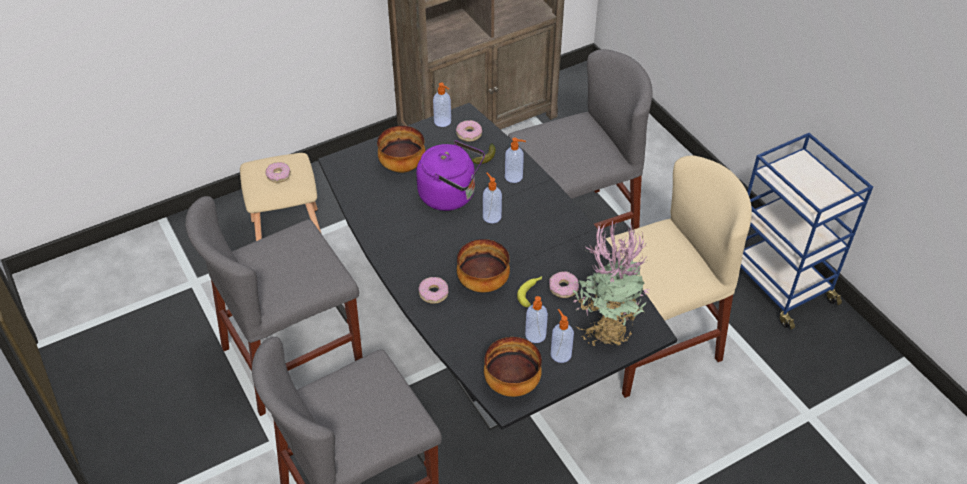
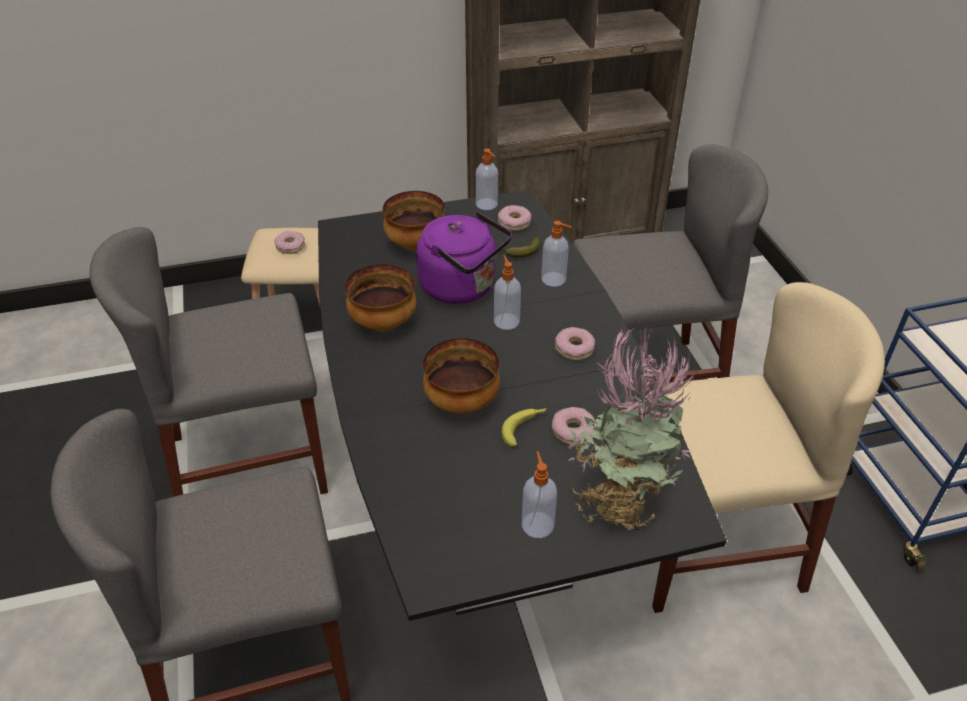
camera: 15 degrees right, 5 degrees down
donut [418,277,448,304] -> donut moved to [555,327,595,361]
bowl [484,337,542,397] -> bowl moved to [345,264,416,331]
soap dispenser [525,296,548,343] -> none

